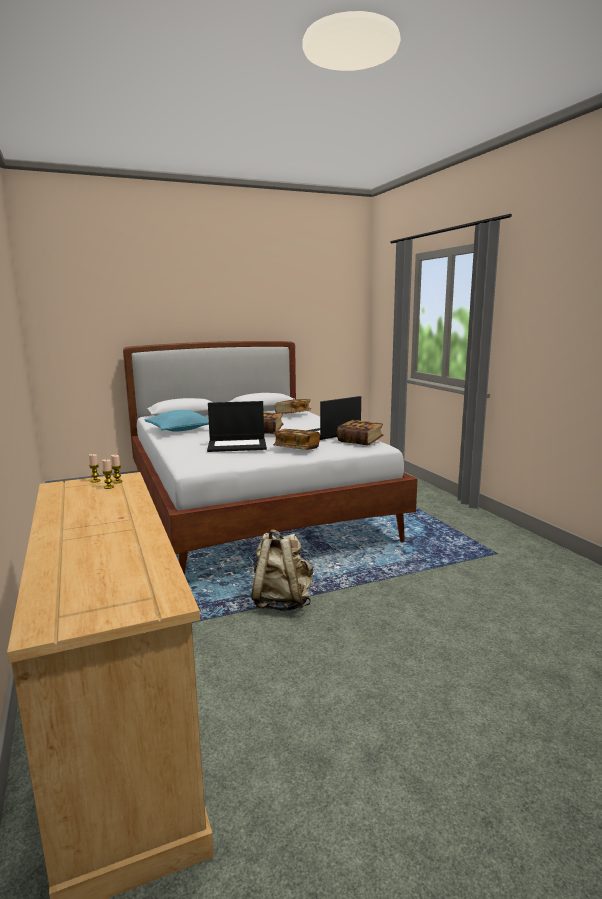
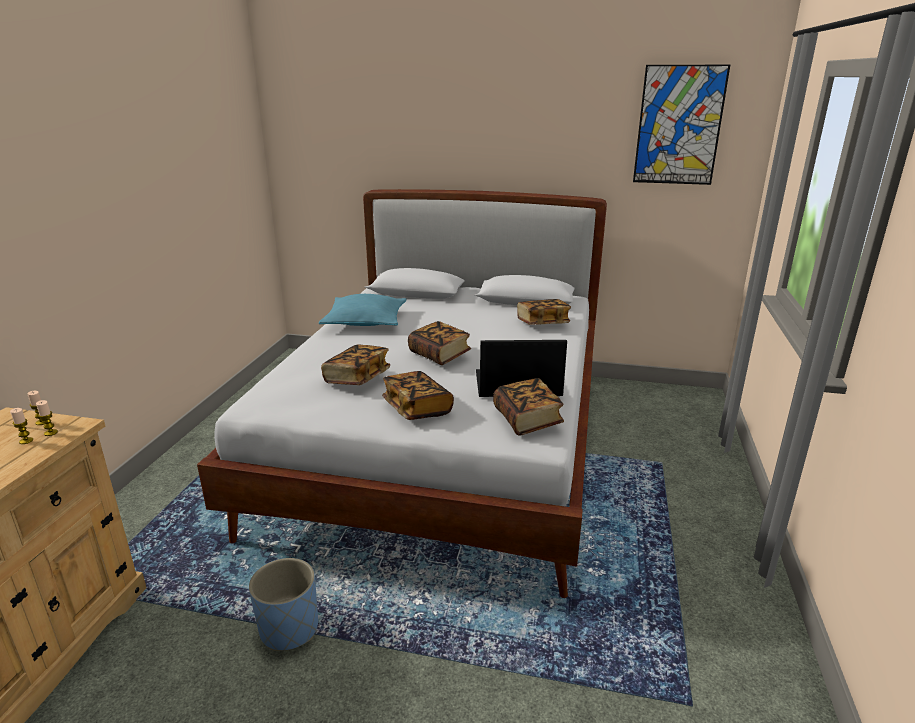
camera: 35 degrees right, 10 degrees up
laptop [207,401,267,452] -> book [321,344,390,385]
beige backpack [251,529,313,611] -> blue planter [249,558,318,651]
none -> picture [633,65,730,185]

